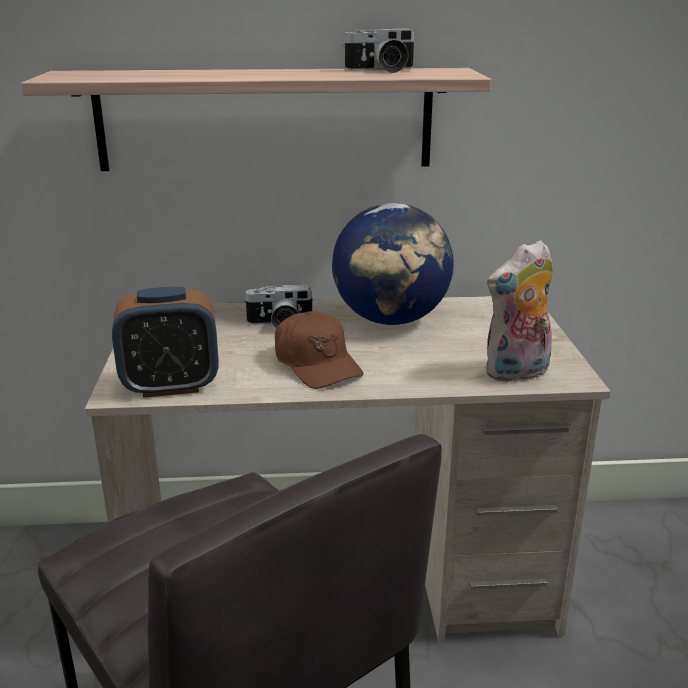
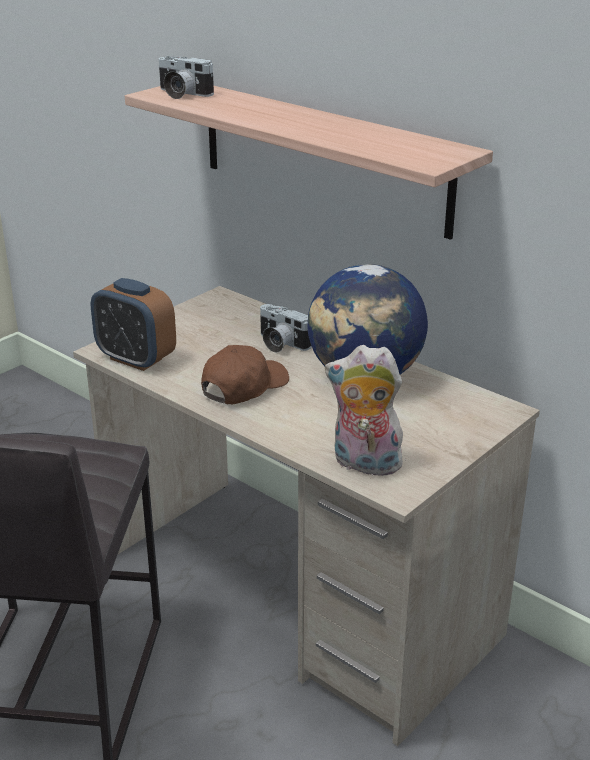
camera: 45 degrees right, 5 degrees up
brown cap [275,311,364,389] -> brown cap turned 150 degrees counterclockwise [201,345,289,404]
camera [342,28,416,73] -> camera moved to [159,56,214,99]

